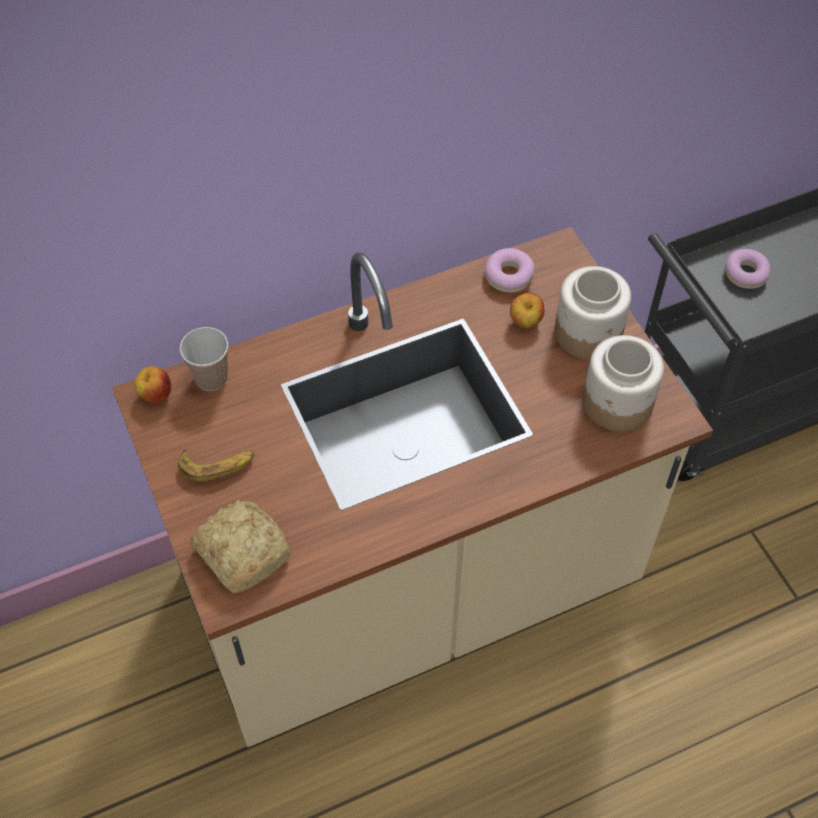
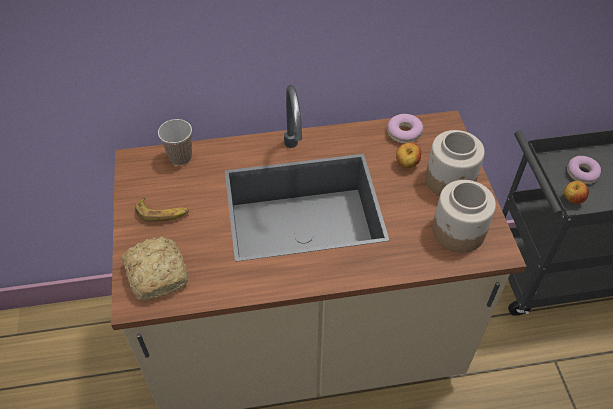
camera: 15 degrees right, 5 degrees down
apple [134,366,171,403] -> apple moved to [564,181,589,204]

